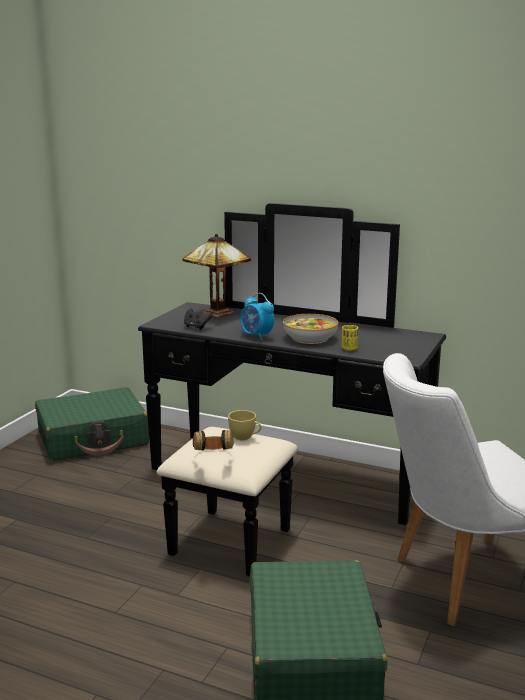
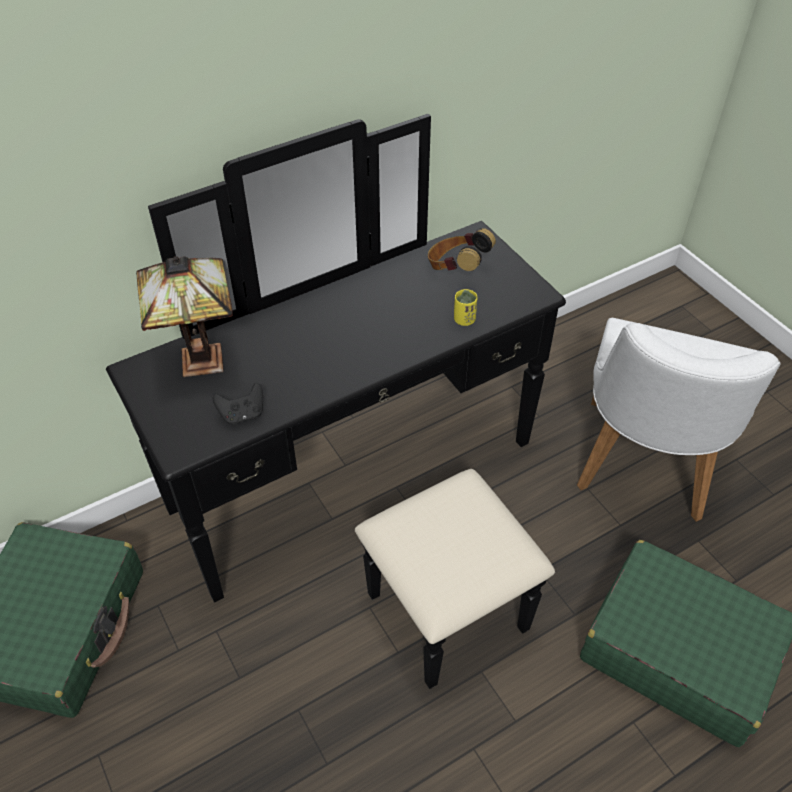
camera: 55 degrees left, 30 degrees up
headphones [193,430,234,451] -> headphones moved to [428,228,496,271]
yellow cup [228,410,262,440] -> none
alarm clock [240,293,274,341] -> none
bowl [283,314,338,344] -> none

